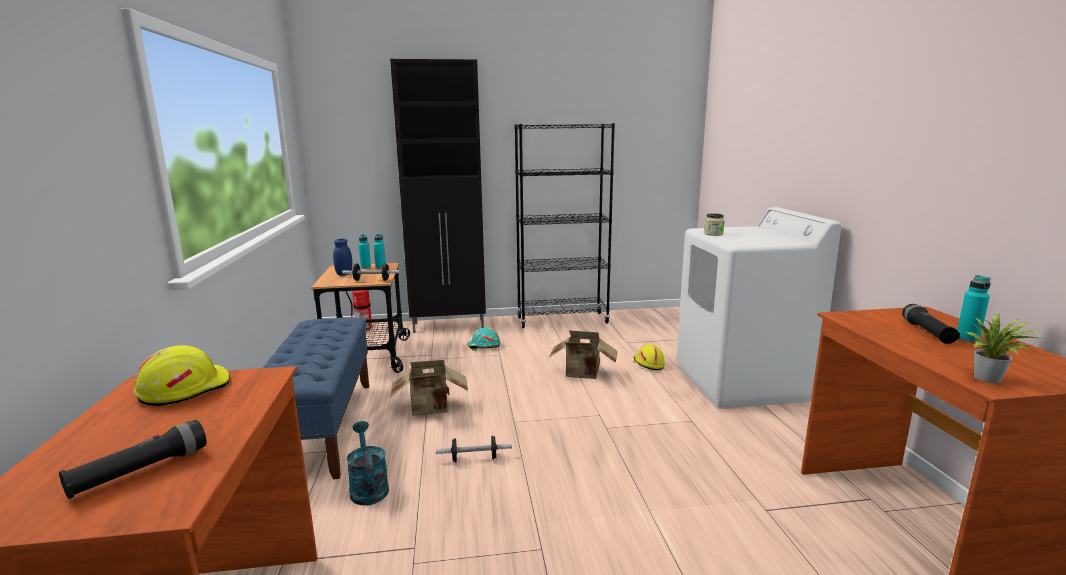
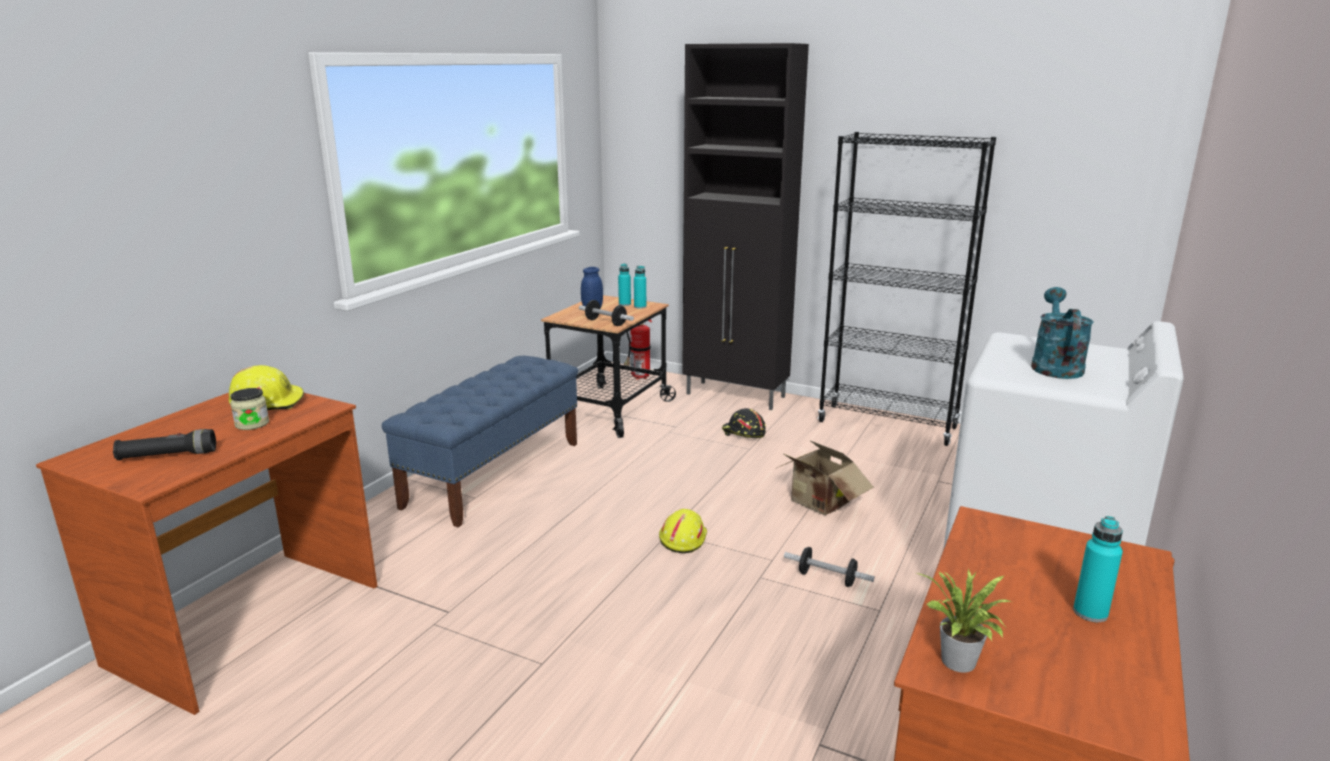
camera: 35 degrees right, 5 degrees up
turquoise watering can [346,421,389,505] -> turquoise watering can moved to [1031,287,1094,379]
cardboard box [390,360,468,416] -> none
dumbbell [436,436,512,462] -> dumbbell moved to [784,547,875,587]
turquoise hard hat [467,327,500,351] -> black hard hat [722,408,766,438]
yellow hard hat [633,344,665,370] -> yellow hard hat moved to [659,509,707,553]
jar [704,213,725,236] -> jar moved to [230,388,269,430]
black flashlight [902,304,960,344] -> none

